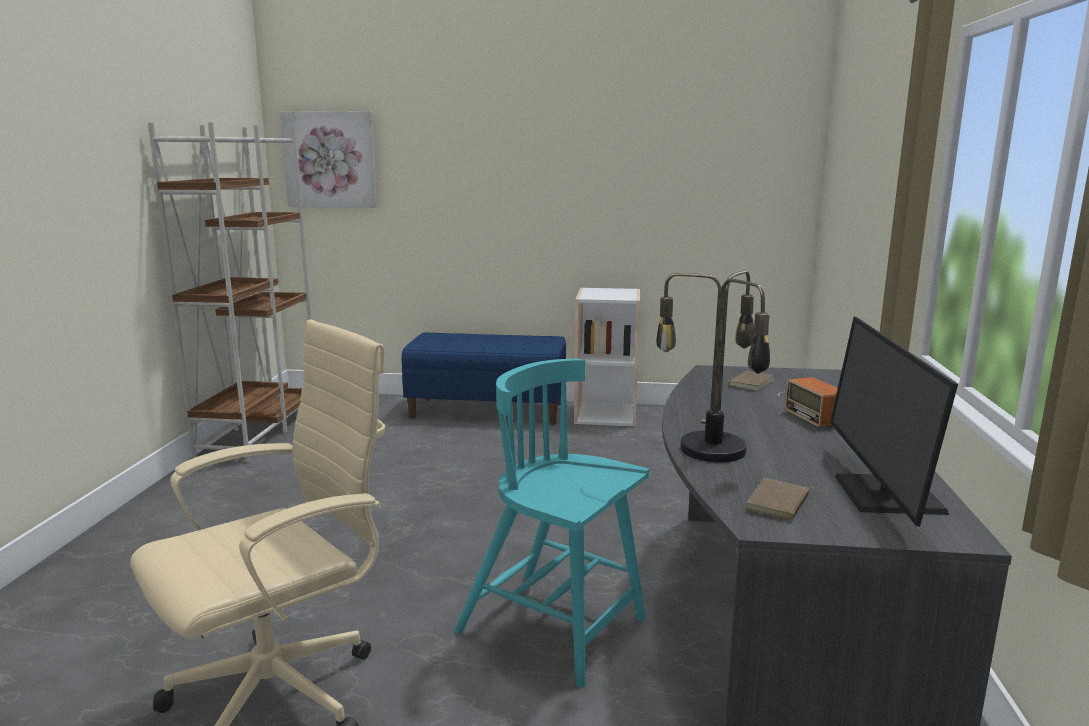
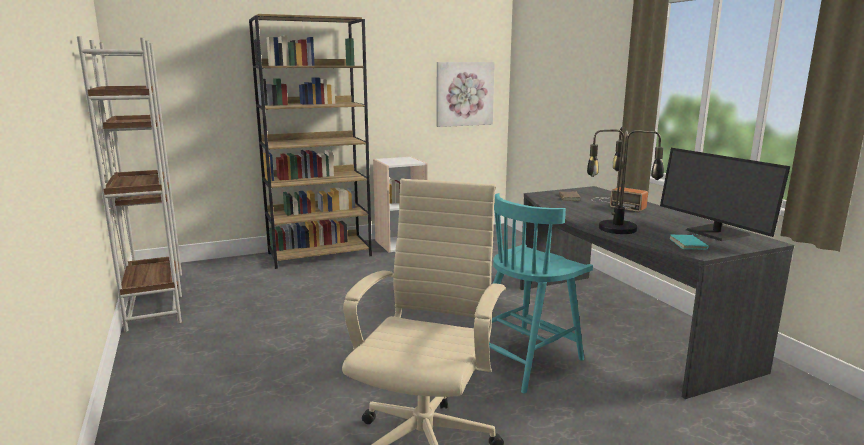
camera: 30 degrees left, 0 degrees up
picture [280,111,378,208] -> picture moved to [437,62,495,127]
blue bench [402,333,566,425] -> brown bookcase [249,14,372,269]
turquoise chair [454,359,649,687] -> turquoise chair turned 45 degrees counterclockwise [489,193,593,393]
brown book [745,478,823,521] -> turquoise book [670,234,709,250]

